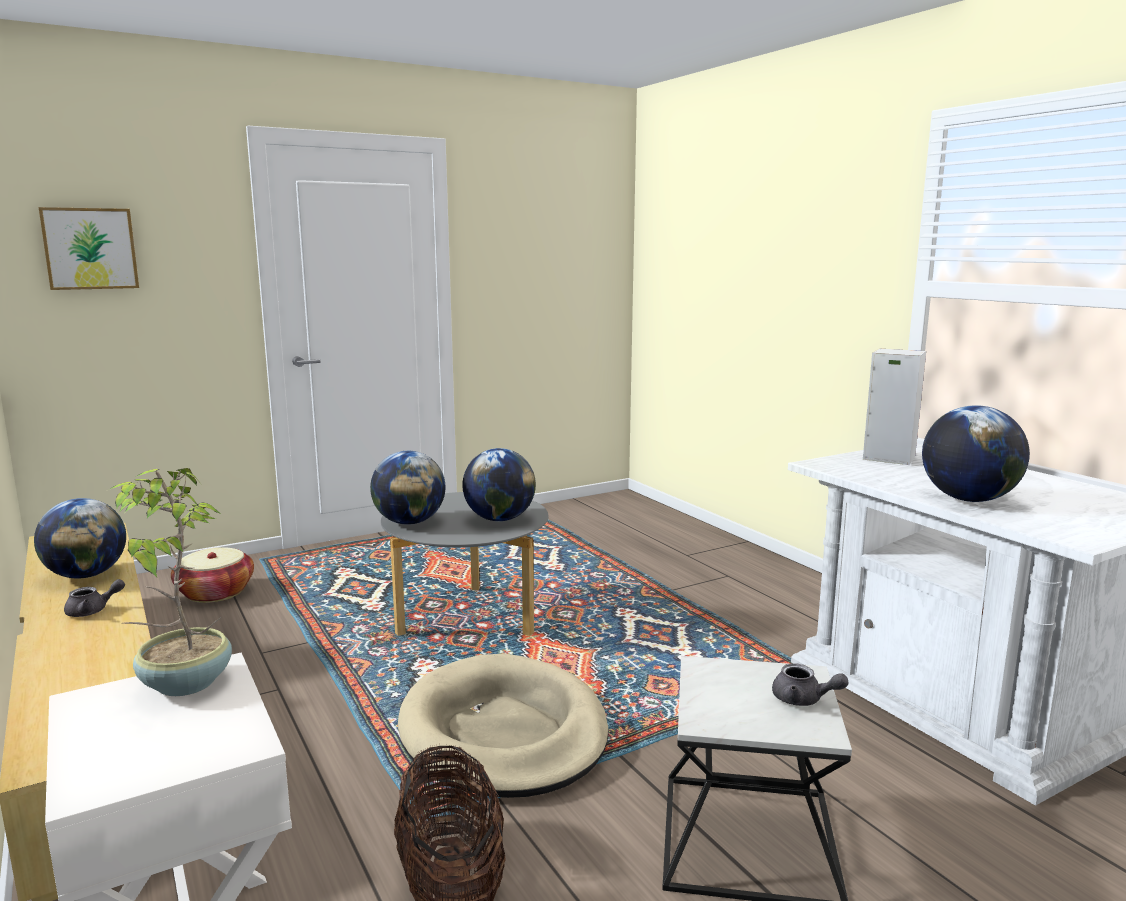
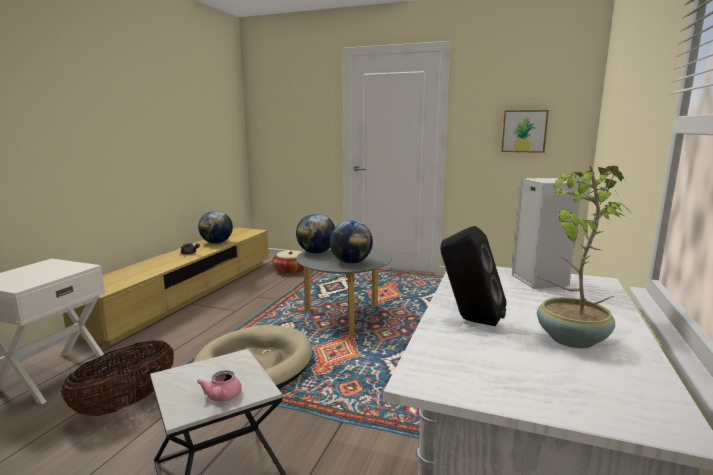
camera: 50 degrees right, 0 degrees up
picture [39,207,139,290] -> picture moved to [501,110,549,153]
potted plant [108,468,232,696] -> potted plant moved to [537,165,630,348]
grey teapot [772,663,849,706] -> pink teapot [197,370,242,402]
globe [922,405,1030,502] -> black speaker [440,226,507,326]

